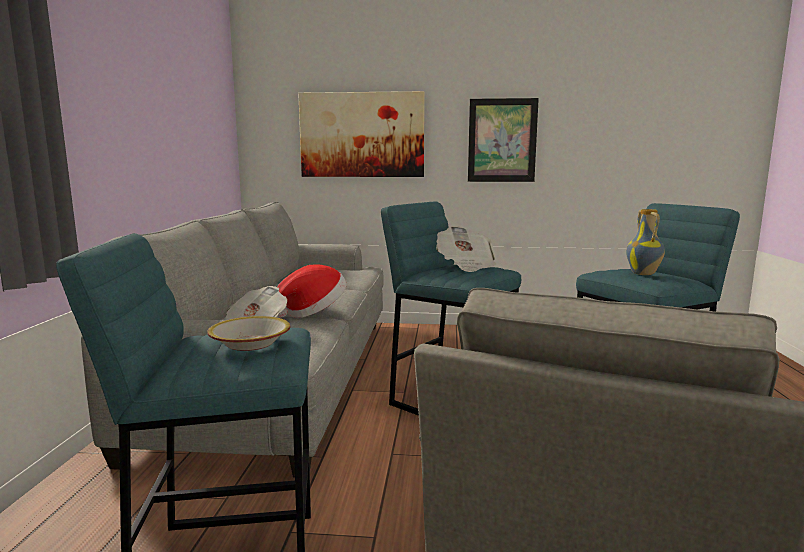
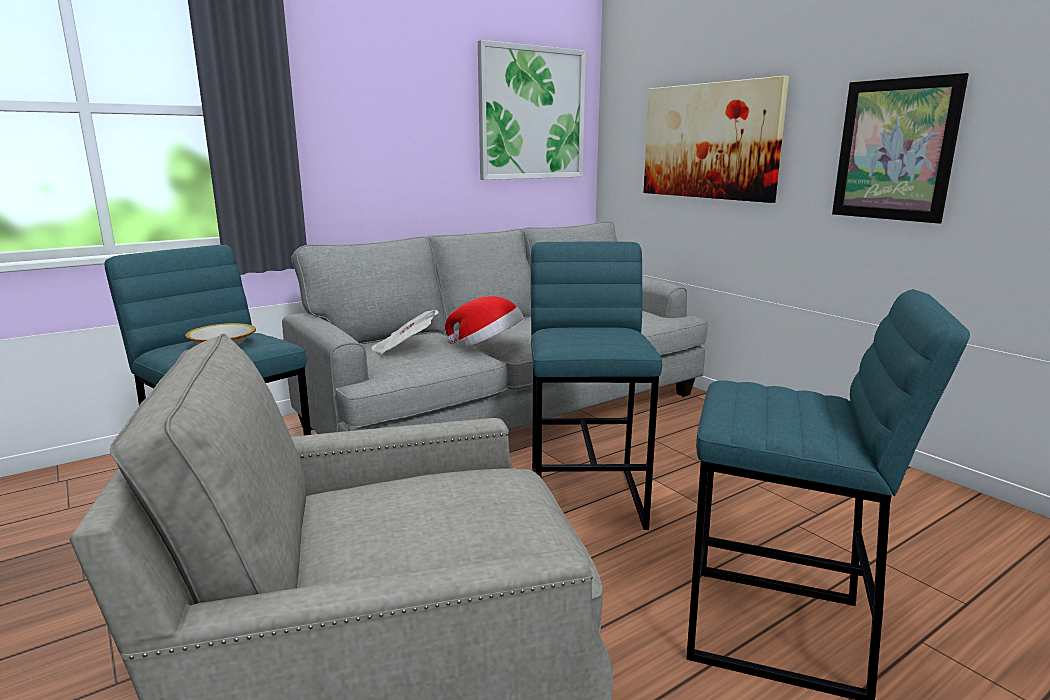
camera: 50 degrees right, 5 degrees up
newspaper [436,226,496,272] -> none
vase [626,209,665,275] -> none
none -> picture [478,40,586,180]

